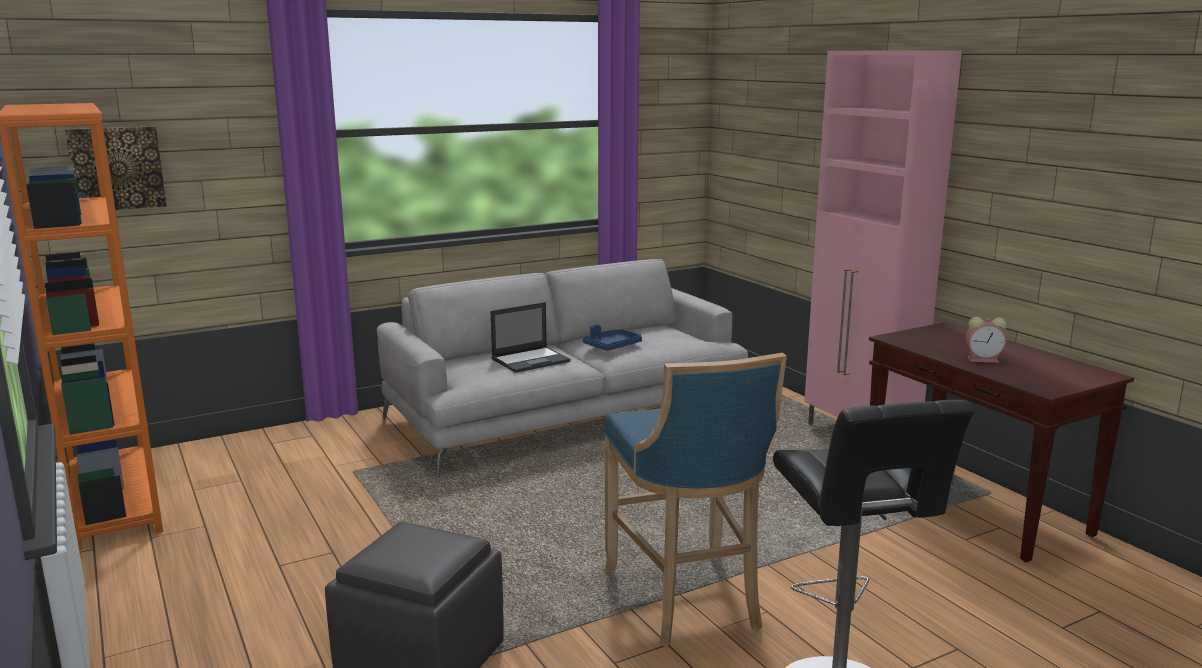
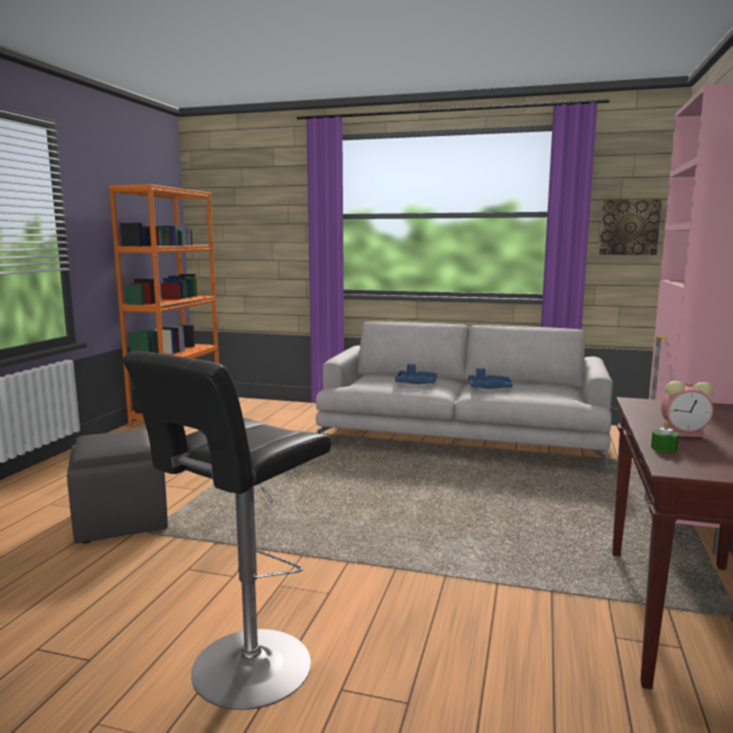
camera: 45 degrees right, 5 degrees down
picture [65,126,167,210] -> picture moved to [599,199,662,255]
laptop [490,302,571,373] -> blue tray [395,364,437,384]
blue stool [604,353,787,647] -> none
alarm clock [965,317,1007,363] -> alarm clock turned 45 degrees counterclockwise [661,381,714,437]
none -> green candle [651,420,679,452]

